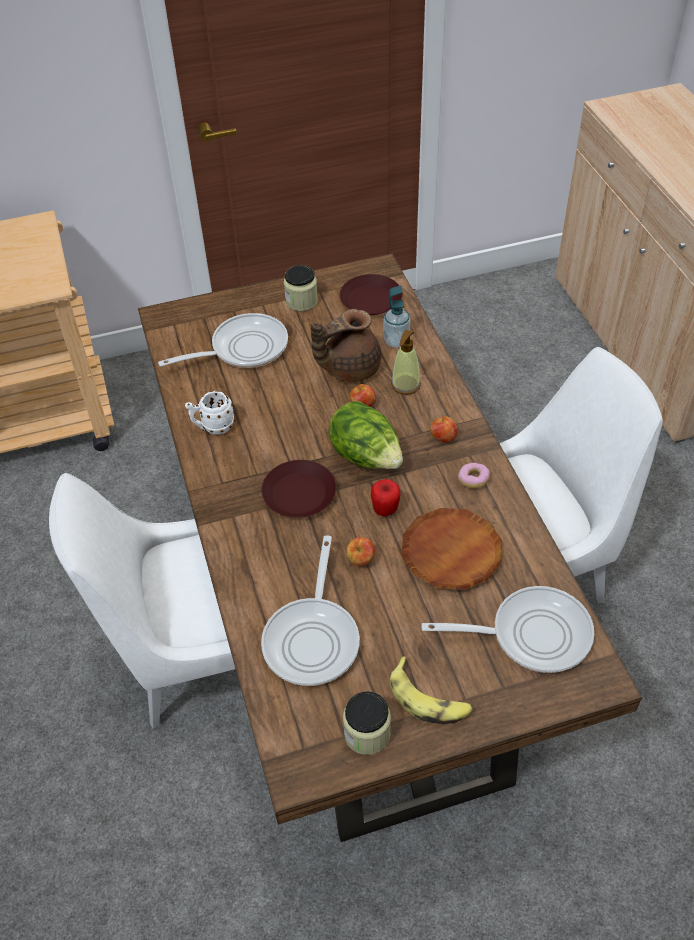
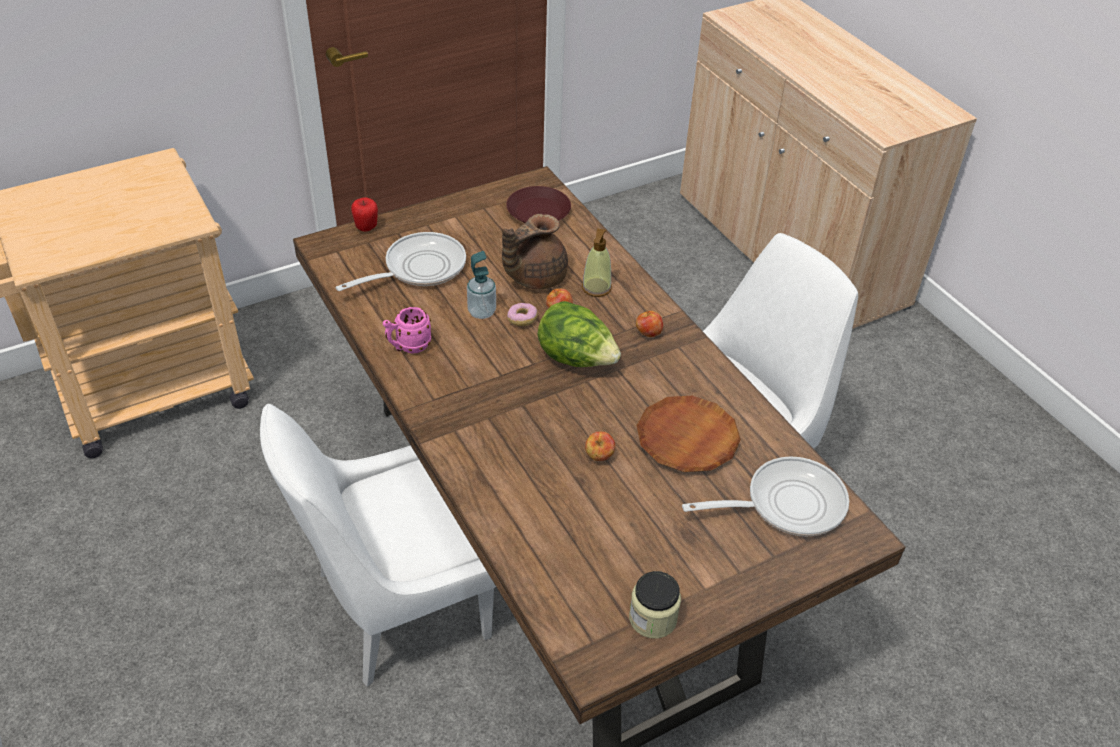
camera: 15 degrees left, 5 degrees down
white mug [185,391,235,435] -> pink mug [383,307,432,353]
frying pan [261,536,360,686] -> none
brown plate [262,460,336,518] -> none
jar [284,265,318,311] -> none
apple [371,479,401,516] -> apple moved to [351,197,378,232]
soap dispenser [383,286,410,348] -> soap dispenser moved to [467,251,496,319]
banana [390,656,473,724] -> none
donut [458,463,490,489] -> donut moved to [507,303,538,326]

